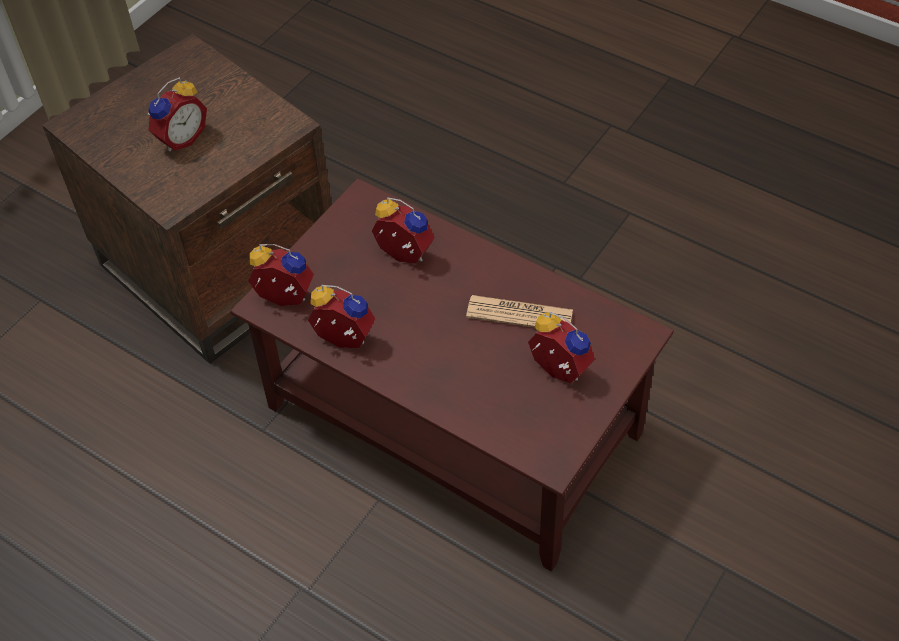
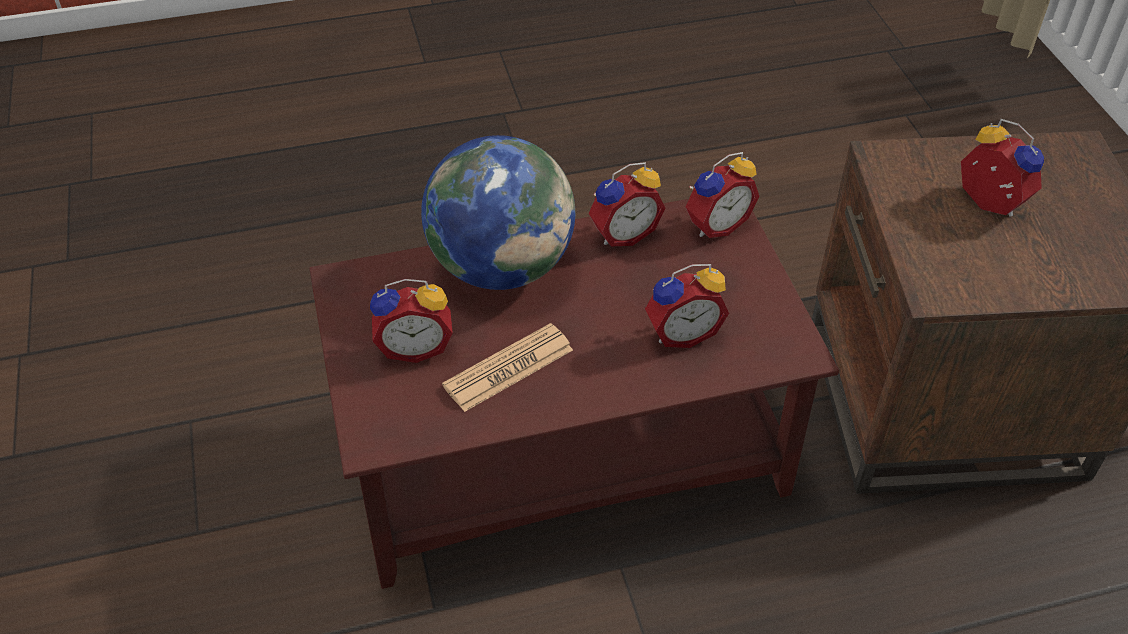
camera: 130 degrees right, 5 degrees down
alarm clock [147,77,207,151] -> alarm clock turned 150 degrees clockwise [961,119,1044,217]
none -> globe [421,135,575,290]

